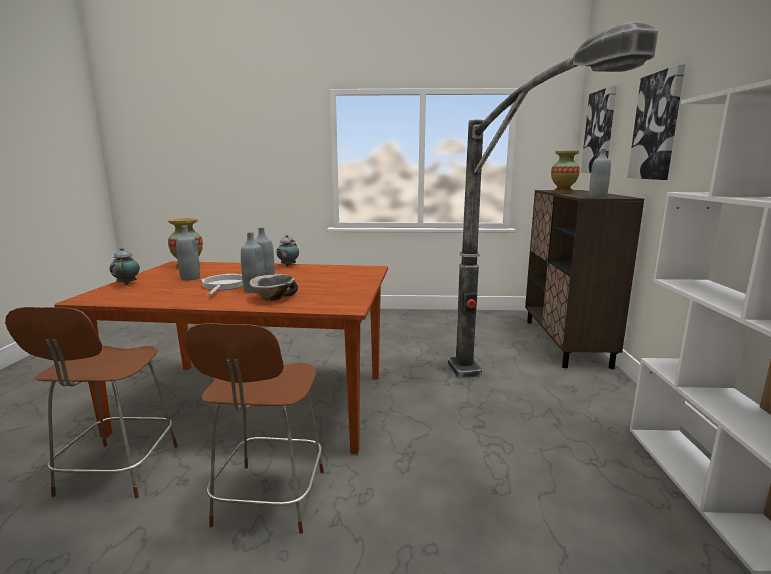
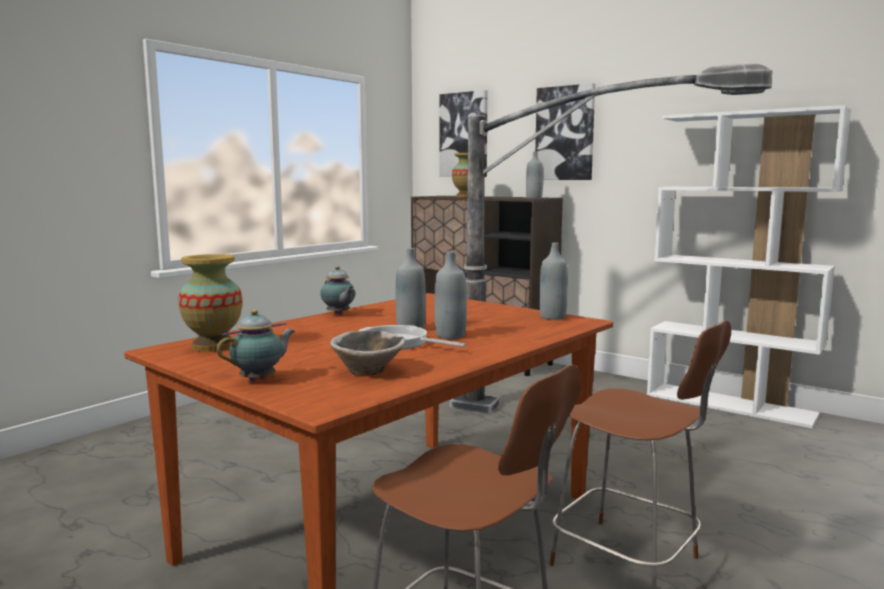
camera: 55 degrees left, 5 degrees down
teapot [109,248,140,285] -> teapot turned 120 degrees clockwise [216,309,295,382]
grey bottle [176,225,200,281] -> grey bottle moved to [539,243,568,320]
bowl [249,274,298,301] -> bowl moved to [330,331,406,375]

